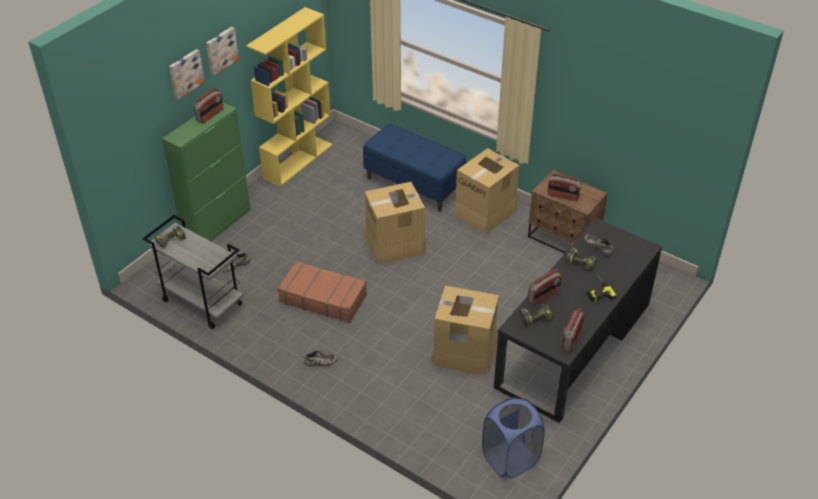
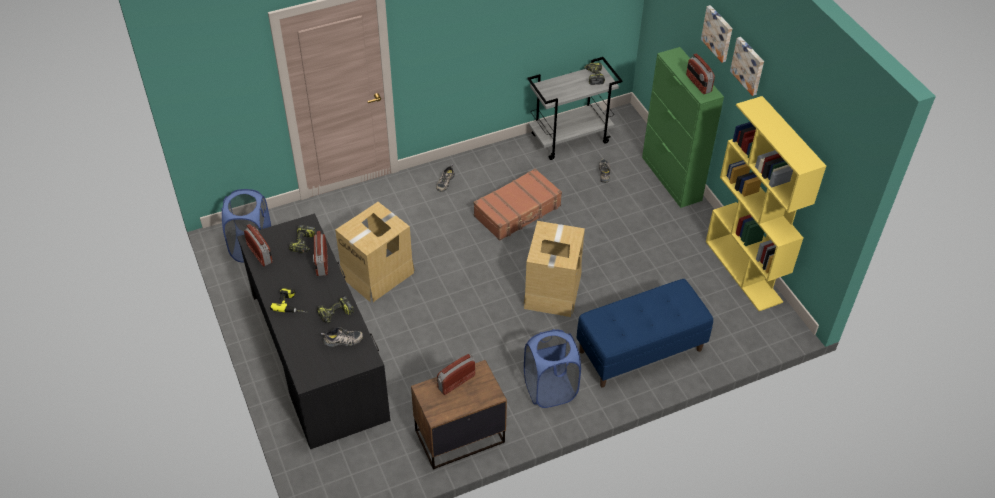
camera: 120 degrees right, 5 degrees up
cardboard box [454,148,519,234] -> blue laundry basket [524,329,581,408]

